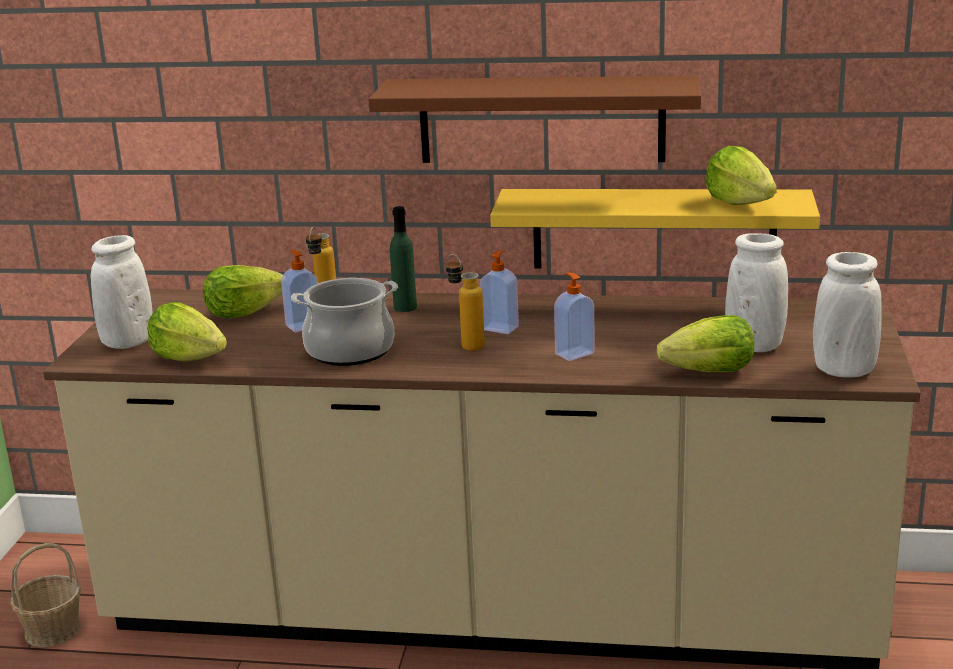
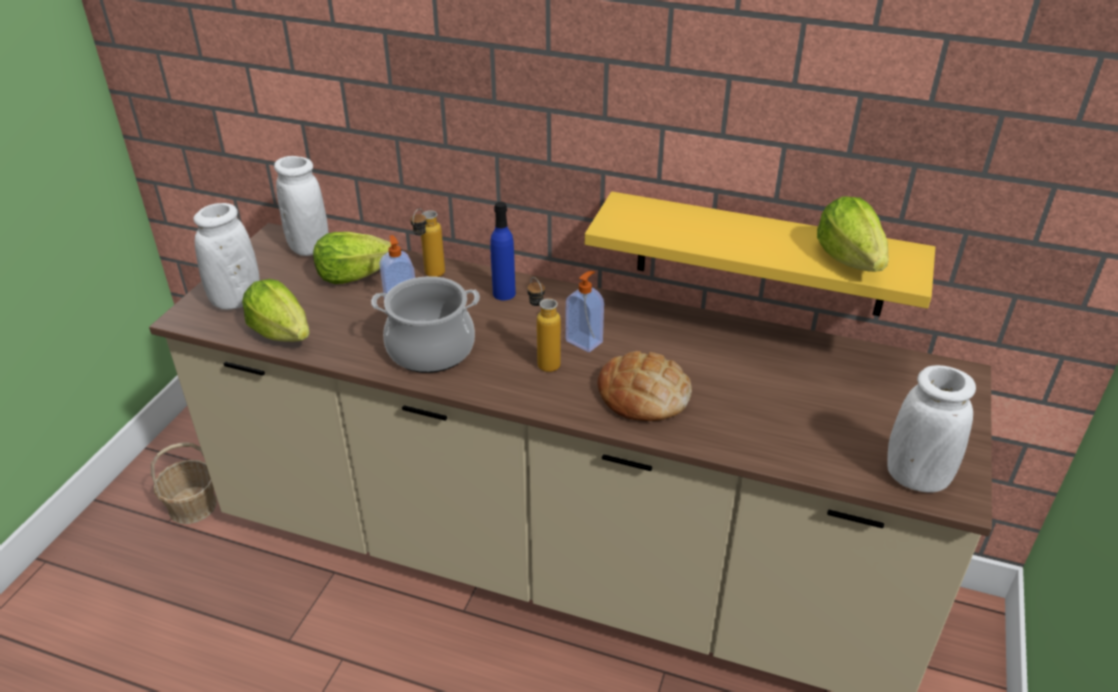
camera: 10 degrees right, 15 degrees up
brown shelf [368,76,701,163] -> none
green bottle [390,206,417,312] -> blue bottle [490,202,516,300]
soap dispenser [554,272,595,361] -> bread [598,351,692,421]
lettuce [657,315,755,372] -> none
white vase [725,233,788,352] -> white vase moved to [274,156,328,256]

